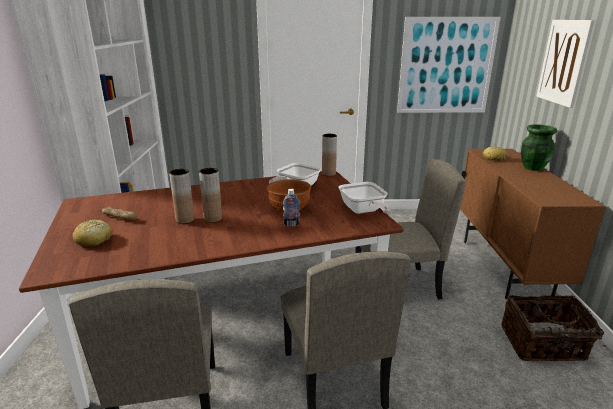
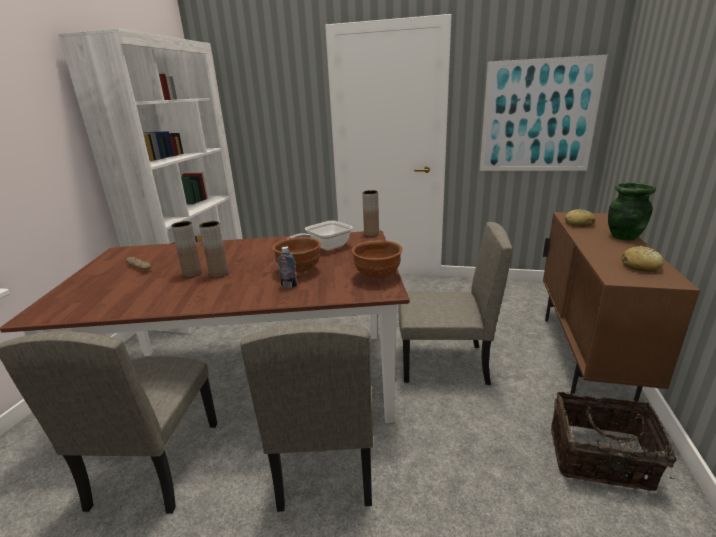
camera: 15 degrees right, 0 degrees up
bread [73,219,113,246] -> bread moved to [622,246,663,272]
frying pan [338,182,389,214] -> brown bowl [352,240,402,280]
picture [536,20,595,108] -> none

